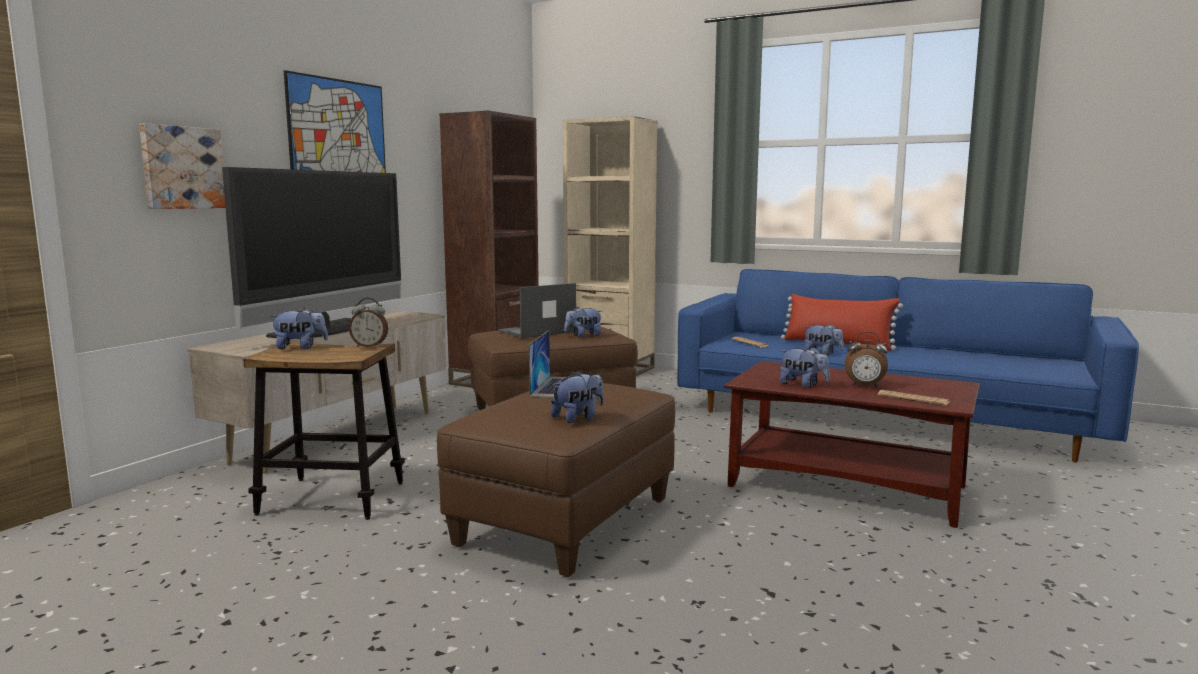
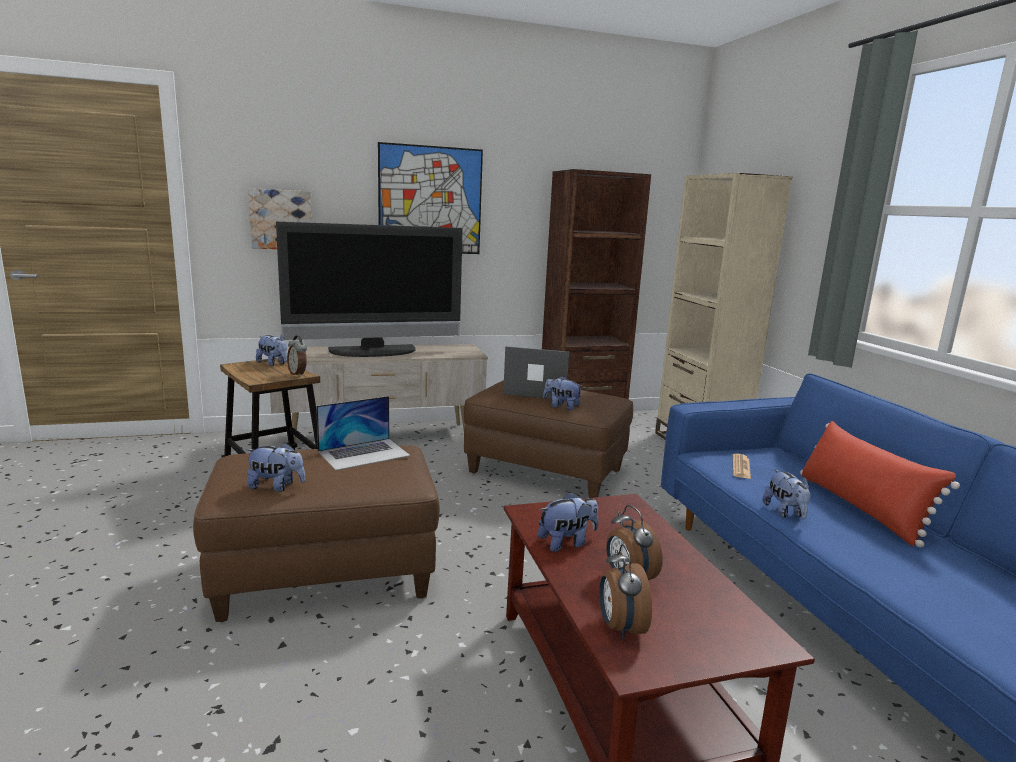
camera: 45 degrees right, 5 degrees up
plush toy [780,347,830,388] -> plush toy turned 105 degrees counterclockwise [538,491,599,552]
newspaper [878,390,950,406] -> alarm clock [599,544,652,639]

